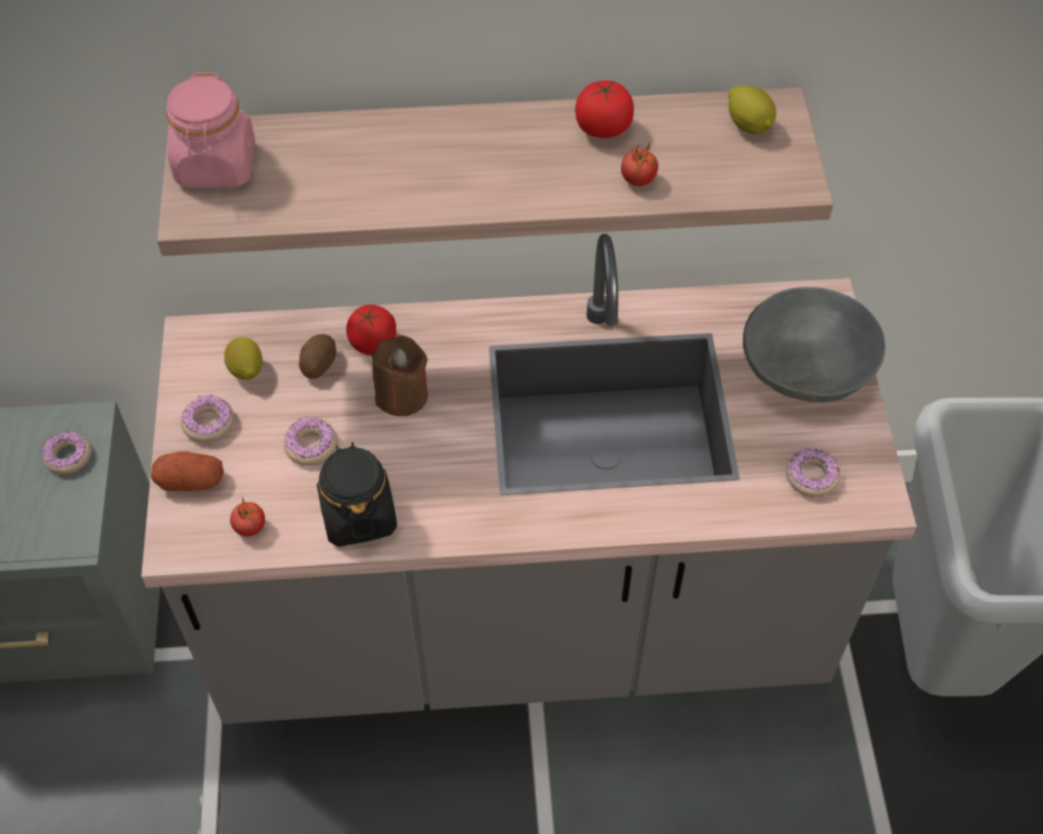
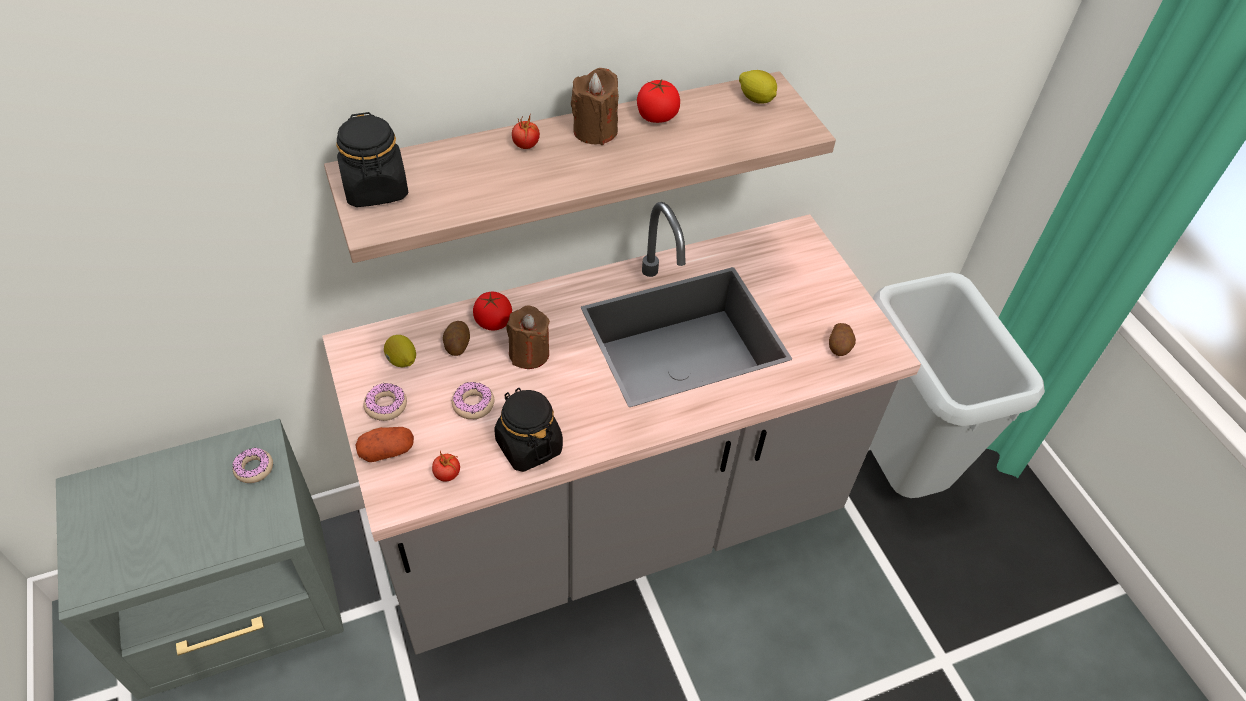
camera: 20 degrees left, 5 degrees down
pink jar [166,73,255,188] -> black jar [336,112,409,207]
tomato [621,142,658,186] -> tomato moved to [512,116,540,149]
grey bowl [743,287,885,402] -> none
donut [786,448,841,497] -> potato [829,323,856,356]
none -> brown candle [571,68,619,145]

